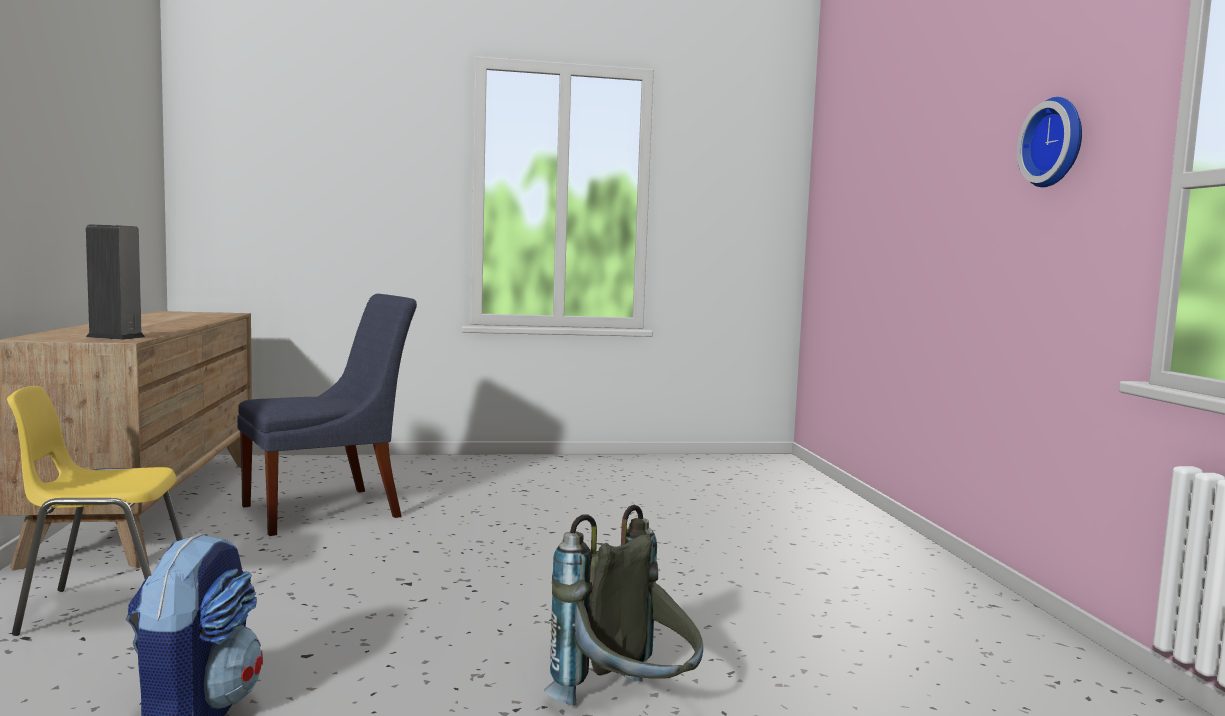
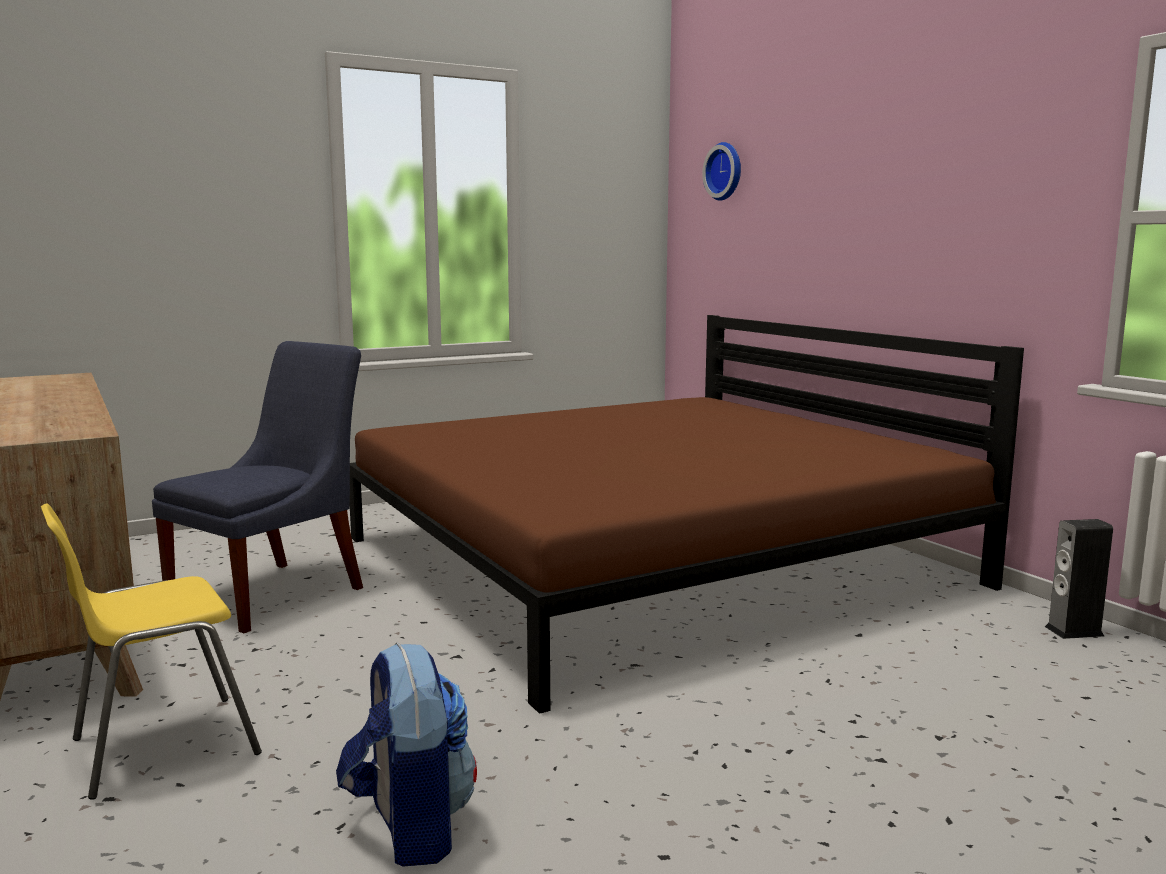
camera: 20 degrees left, 5 degrees up
speaker [86,224,145,340] -> speaker moved to [1045,519,1113,639]
grey backpack [544,505,703,706] -> none
wall clock [1017,97,1082,187] -> wall clock moved to [702,142,741,201]
none -> brown bed [350,315,1024,714]

